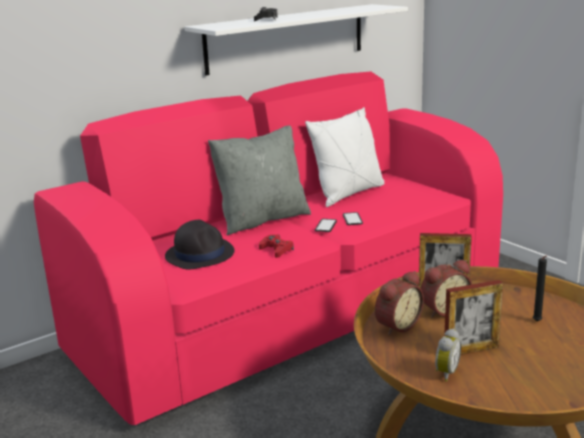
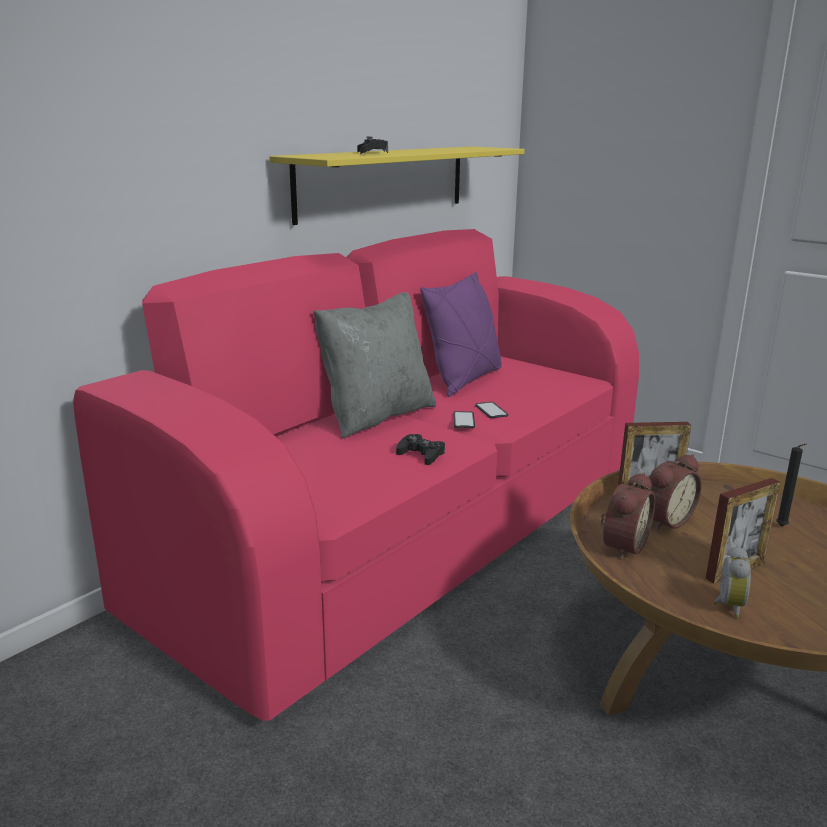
camera: 15 degrees left, 0 degrees up
black hat [165,220,235,270] -> none
white shelf [184,4,408,75] -> yellow shelf [269,147,525,225]
red game controller [259,234,294,258] -> black game controller [396,434,445,465]
white pillow [305,107,384,207] -> purple pillow [420,272,502,397]

